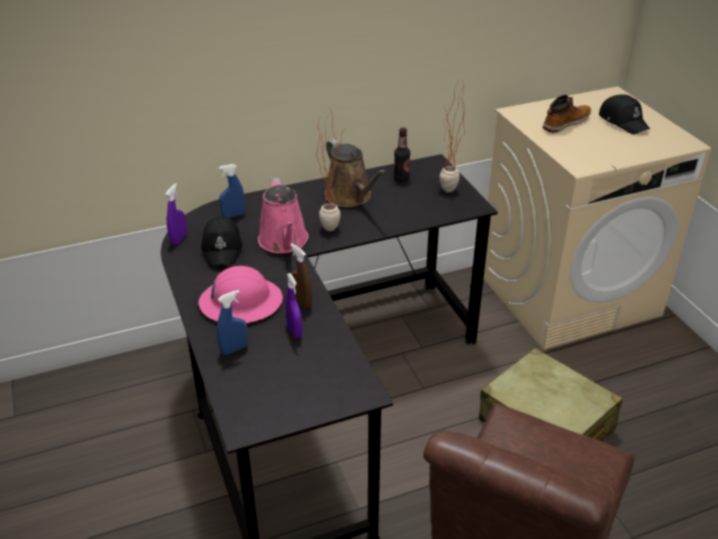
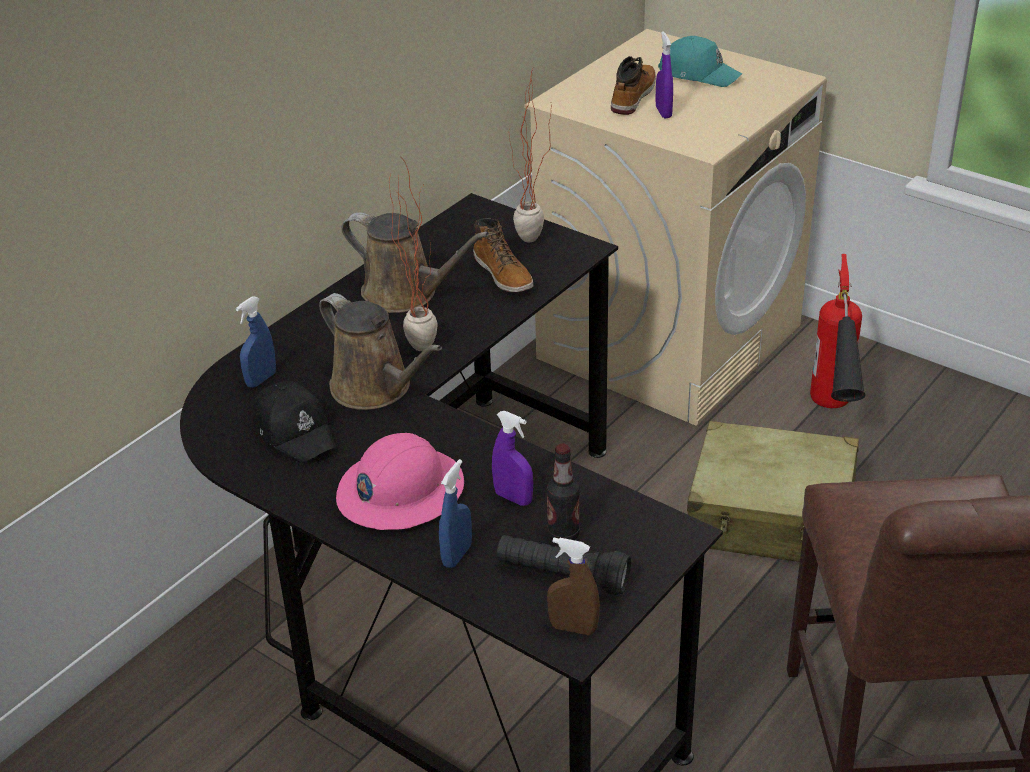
camera: 30 degrees left, 0 degrees up
purple spray bottle [165,183,187,245] -> purple spray bottle moved to [656,31,673,118]
pink watering can [258,178,309,253] -> brown watering can [319,293,442,410]
brown spray bottle [290,243,312,308] -> brown spray bottle moved to [547,538,600,635]
bottle [394,128,410,182] -> bottle moved to [546,444,580,540]
black cap [599,94,650,134] -> turquoise cap [658,36,742,87]
none -> boot [473,218,533,292]
none -> black flashlight [497,535,631,595]
none -> fire extinguisher [810,254,866,408]

